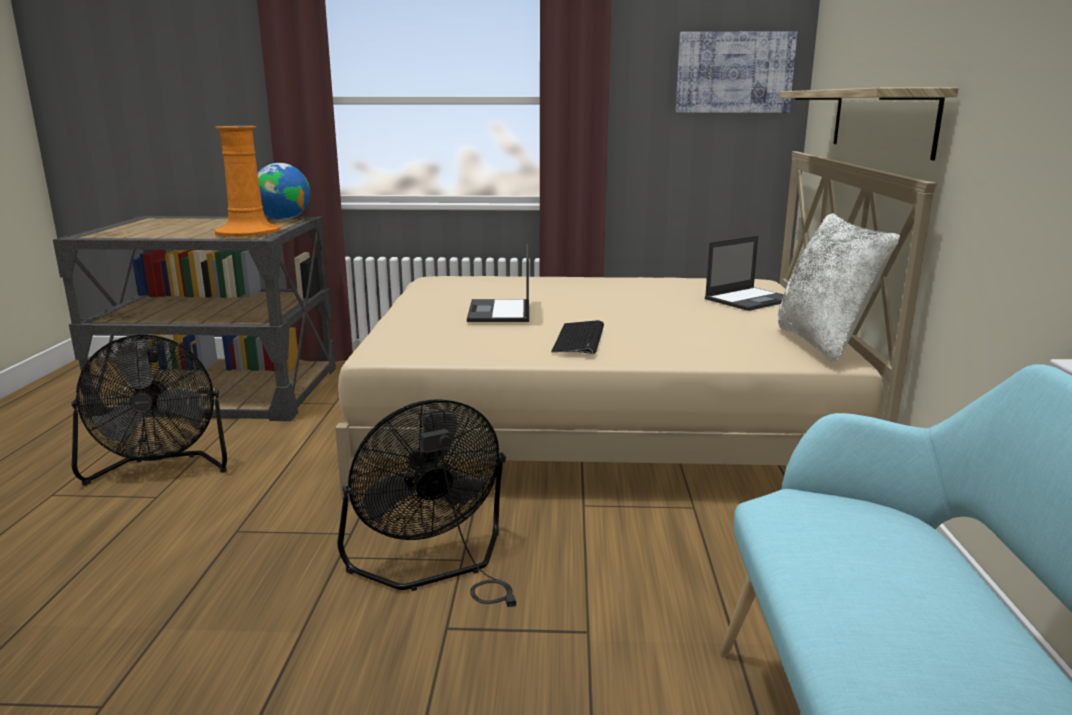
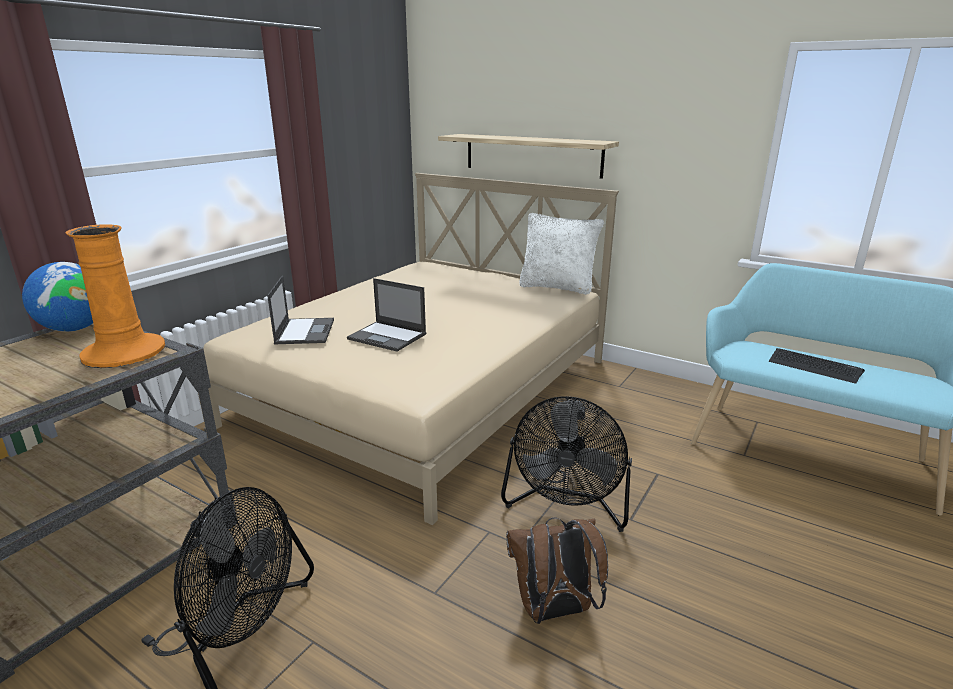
camera: 60 degrees left, 5 degrees up
black fan [337,400,516,607] -> black fan turned 75 degrees counterclockwise [501,396,632,532]
keyboard [552,320,604,354] -> keyboard moved to [769,348,865,384]
picture [676,31,797,113] -> none
laptop [705,236,784,311] -> laptop moved to [267,276,334,344]
none -> brown backpack [506,517,608,624]

